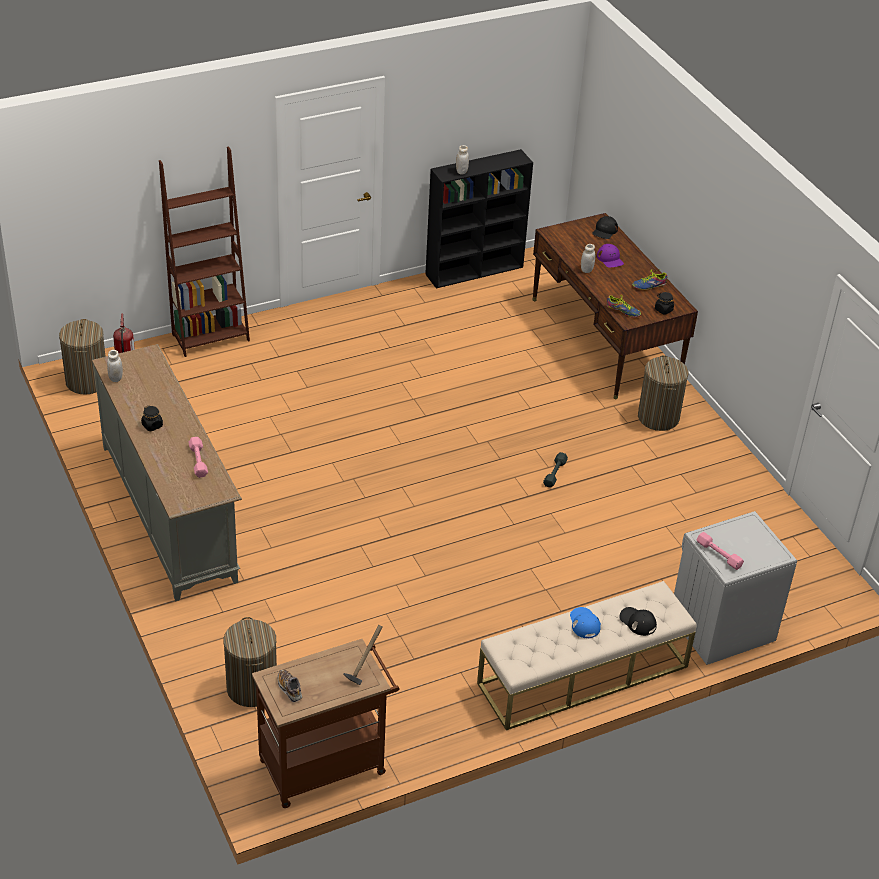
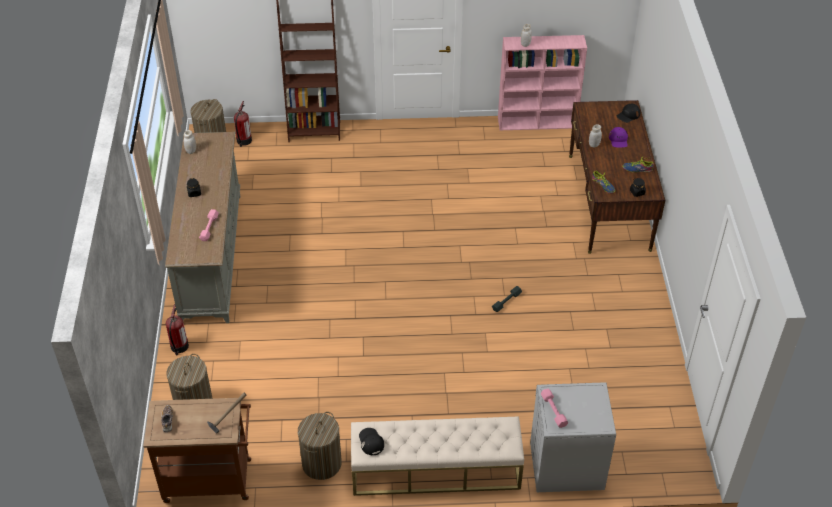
camera: 25 degrees right, 5 degrees up
black bookcase [425,149,533,288] -> pink bookcase [498,35,587,130]
blue cap [570,607,601,638] -> none
black cap [619,607,657,636] -> black cap moved to [359,428,384,455]
laundry basket [638,355,688,431] -> laundry basket moved to [298,412,342,480]
none -> fire extinguisher [166,304,189,355]

